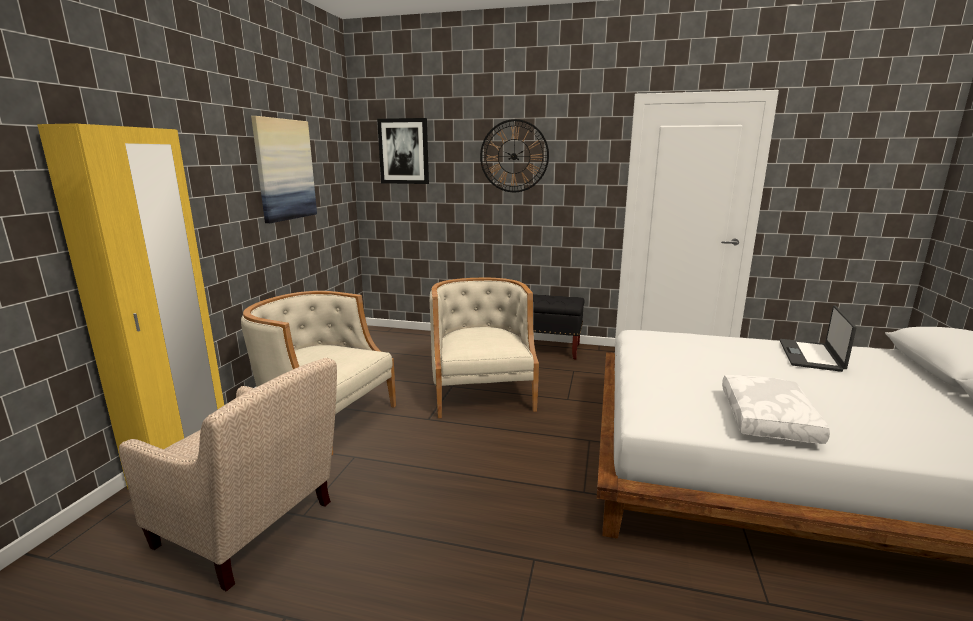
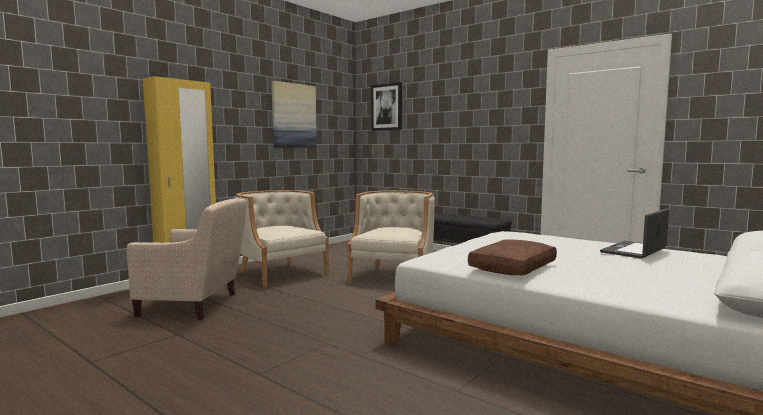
camera: 25 degrees right, 10 degrees down
beige armchair [119,358,337,592] -> beige armchair turned 45 degrees counterclockwise [126,198,246,320]
wall clock [480,119,549,192] -> none
white pillow [722,375,830,444] -> brown pillow [468,239,557,275]

